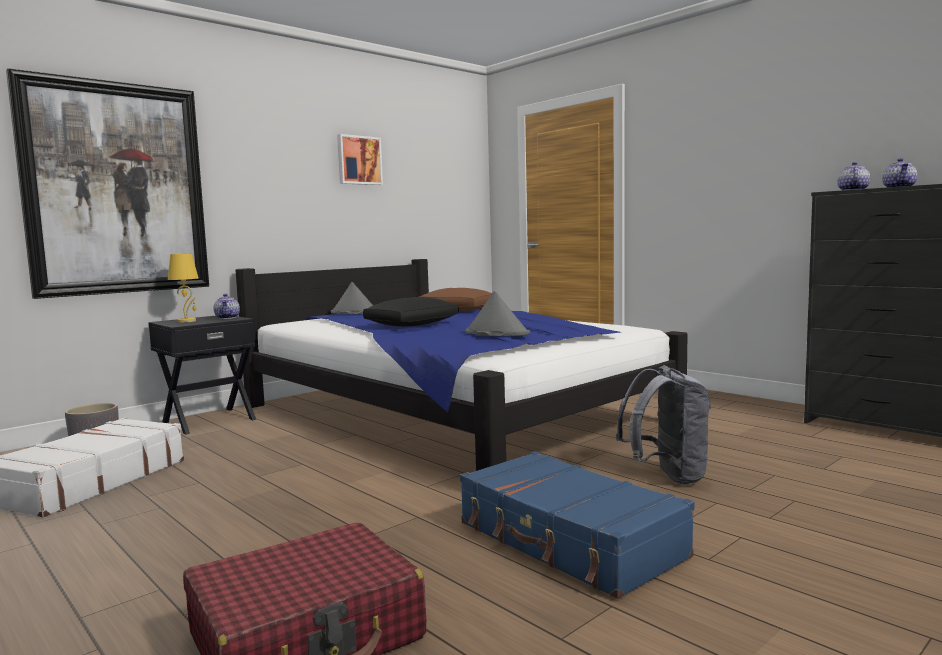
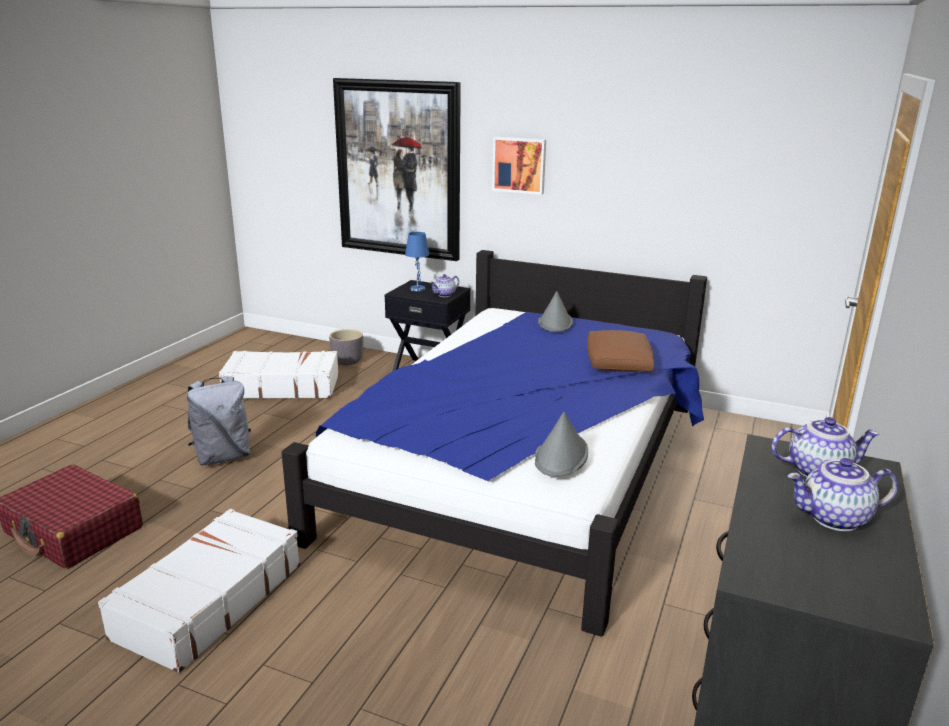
camera: 65 degrees right, 15 degrees up
yellow table lamp [168,254,198,323] -> blue table lamp [405,232,430,292]
picture [337,134,383,185] -> picture moved to [492,137,546,195]
black pillow [363,297,459,327] -> none
blue suitcase [460,451,694,599] -> white suitcase [98,509,300,673]
grey hat [465,291,530,336] -> grey hat moved to [535,412,588,477]
grey backpack [616,365,711,485] -> grey backpack moved to [187,376,251,466]

